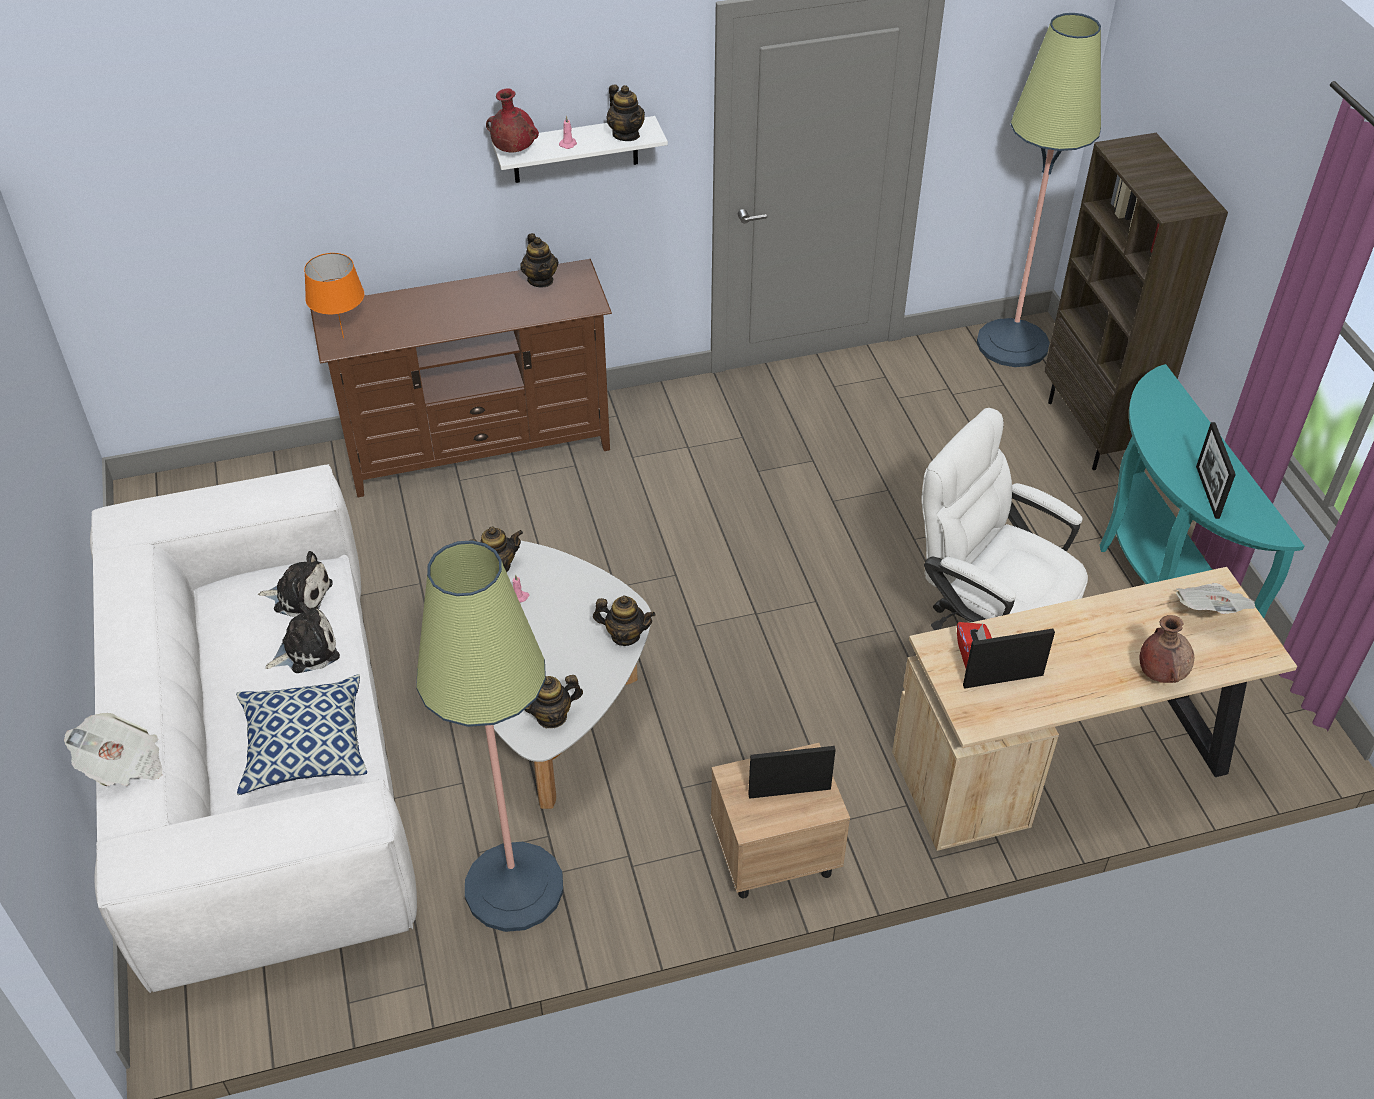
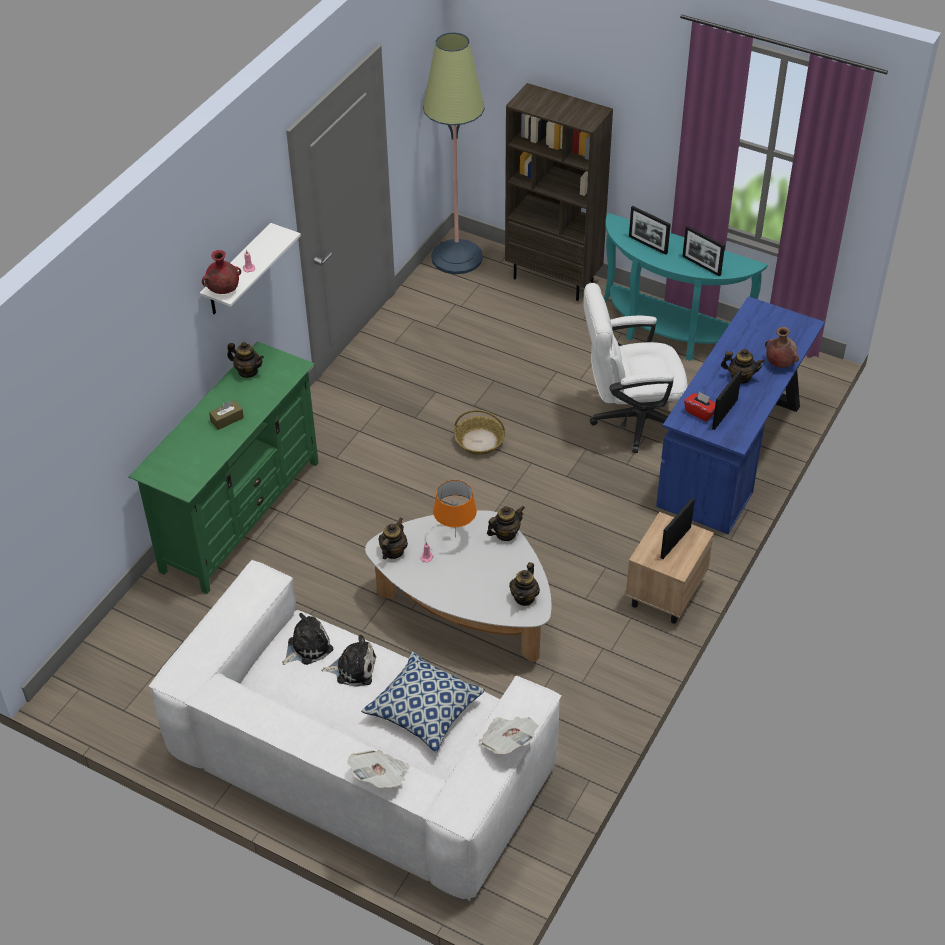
camera: 45 degrees left, 0 degrees up
plush toy [265,602,340,673] -> plush toy turned 75 degrees clockwise [321,635,376,687]
orange table lamp [304,253,364,338] -> orange table lamp moved to [433,480,477,537]
brown tv stand [310,259,612,497] -> green tv stand [129,341,318,594]
floor lamp [416,540,563,932] -> none
teapot [607,84,645,141] -> teapot moved to [721,349,765,384]
beige desk [892,567,1297,851] -> blue desk [656,296,825,534]
newspaper [1176,583,1255,614] -> newspaper moved to [478,717,538,754]
none -> brown tissue box [209,400,244,430]
none -> basket [454,410,505,455]
none -> picture frame [629,206,671,255]

